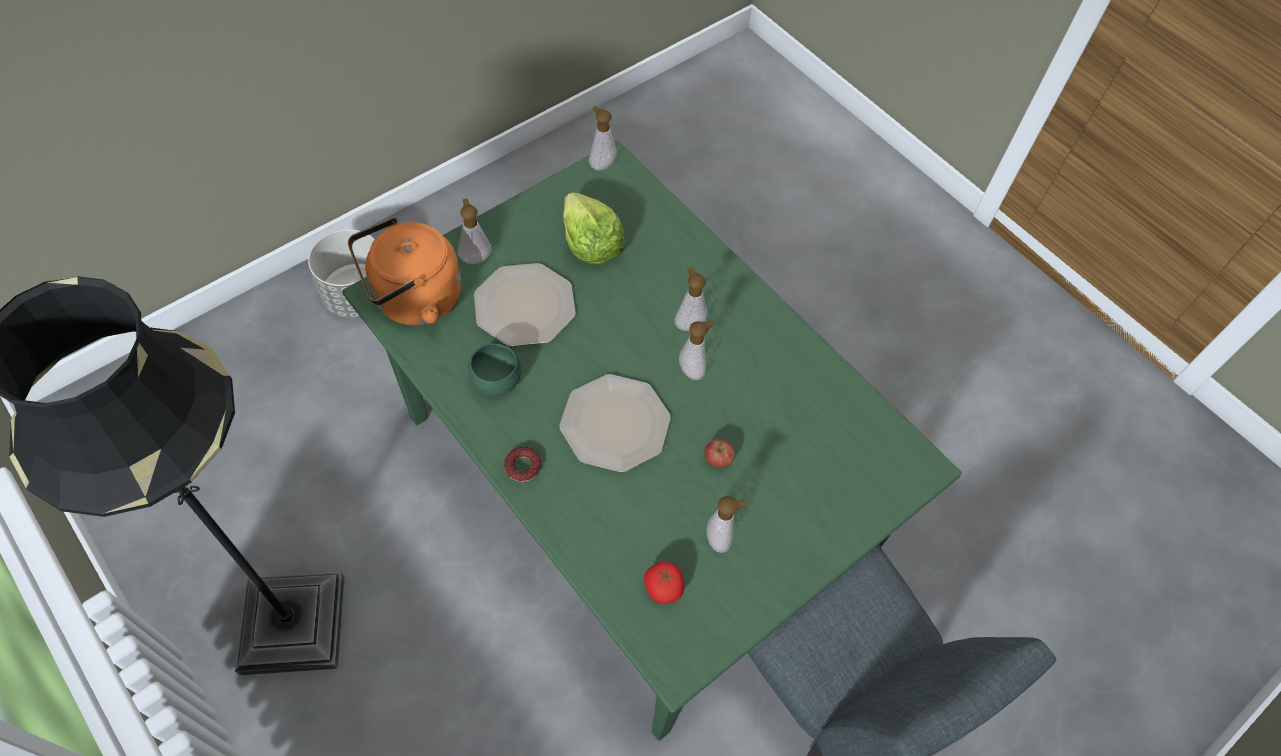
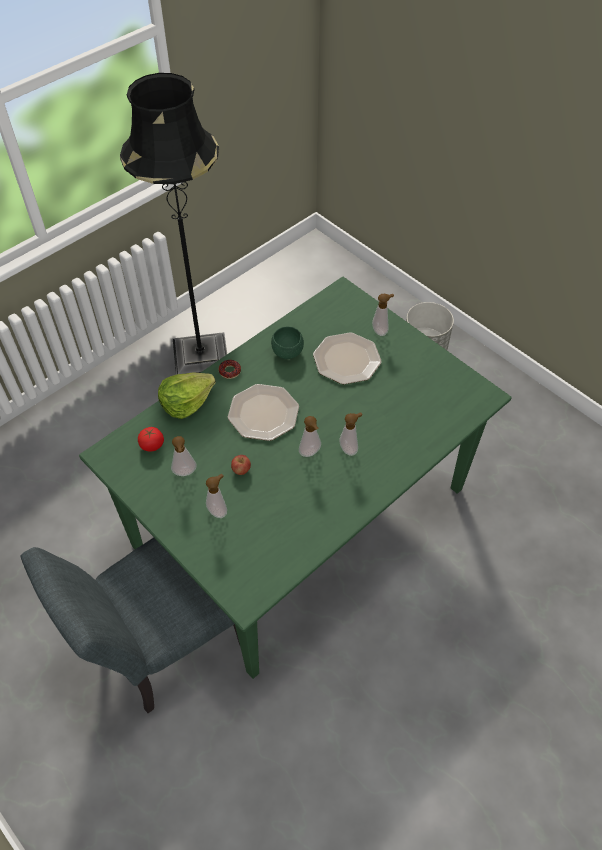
camera: 90 degrees right, 5 degrees down
orange kettle [348,217,461,326] -> none
lettuce [563,192,625,264] -> lettuce moved to [158,372,216,419]
soap dispenser [589,106,617,171] -> soap dispenser moved to [206,474,227,518]

